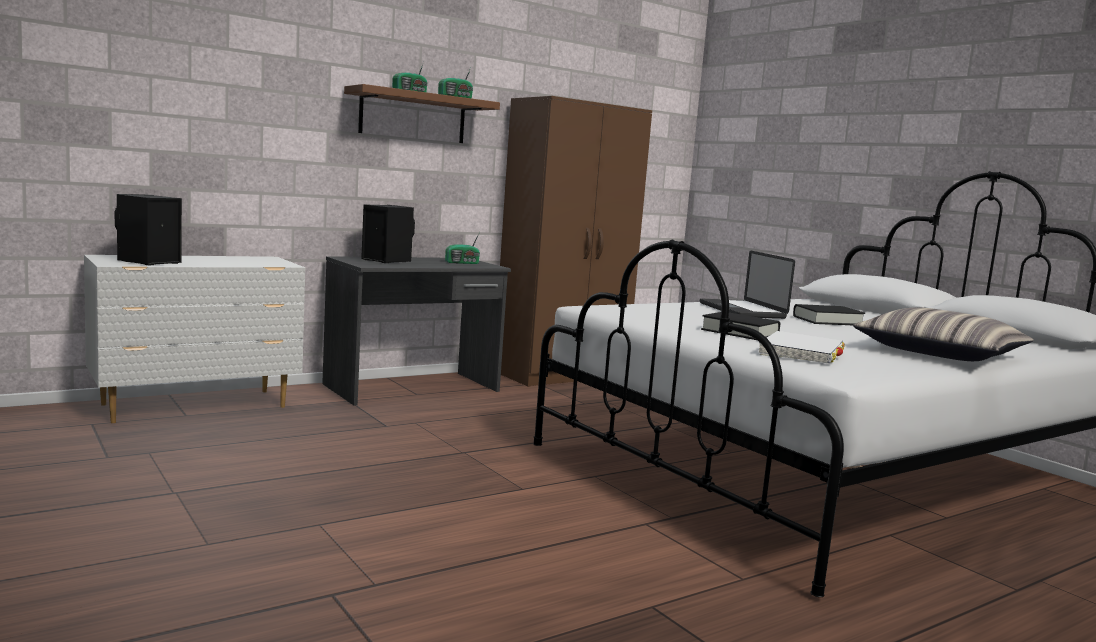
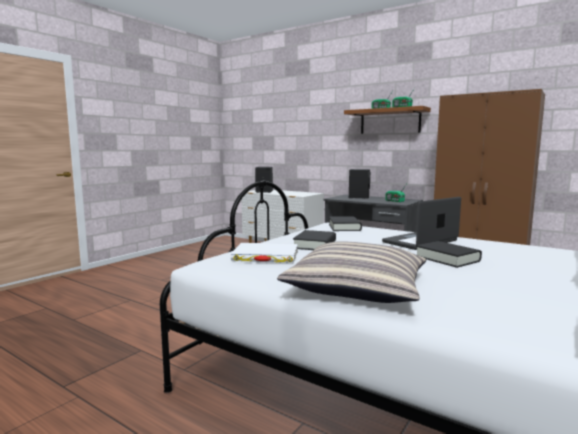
camera: 70 degrees right, 0 degrees up
none -> black book [329,216,362,231]

